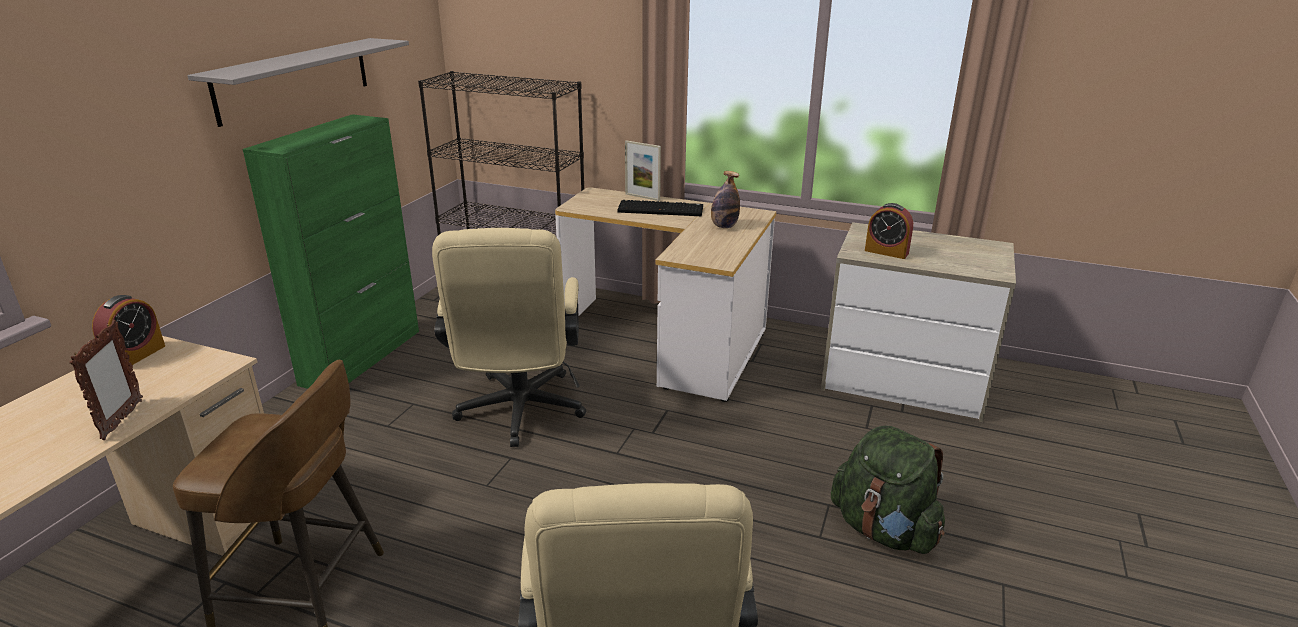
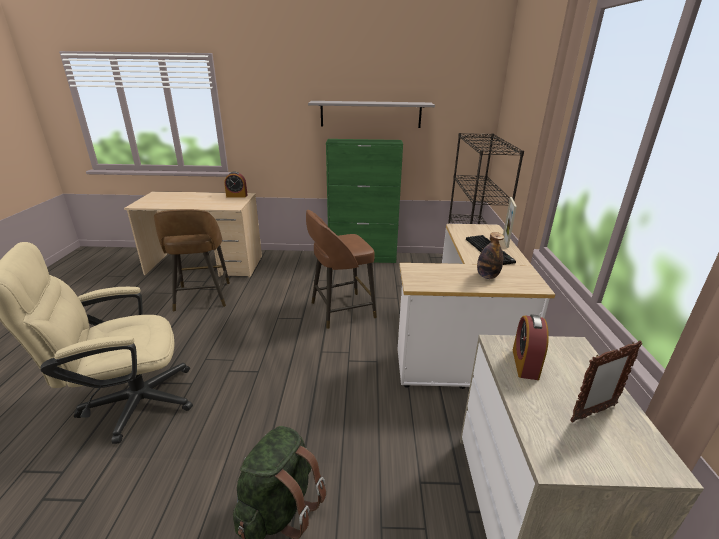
camera: 70 degrees right, 0 degrees up
picture frame [69,320,143,440] -> picture frame moved to [570,340,642,423]
beige office chair [432,228,586,447] -> brown stool [306,210,377,329]

